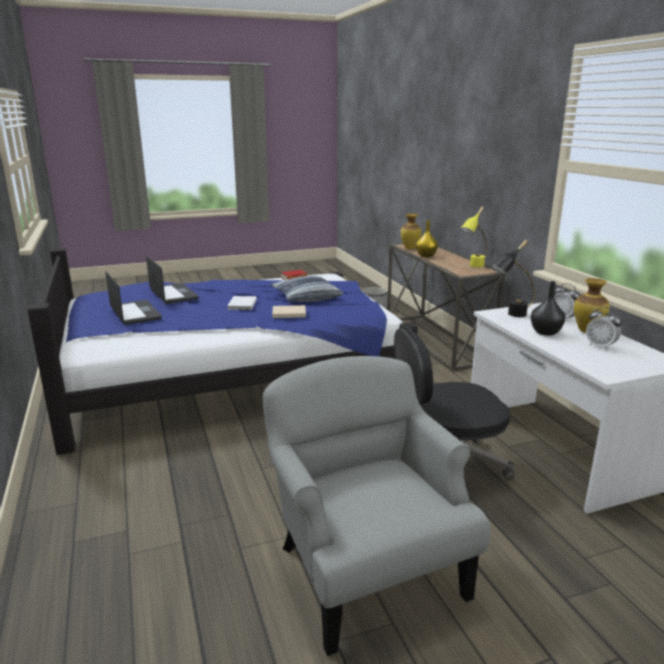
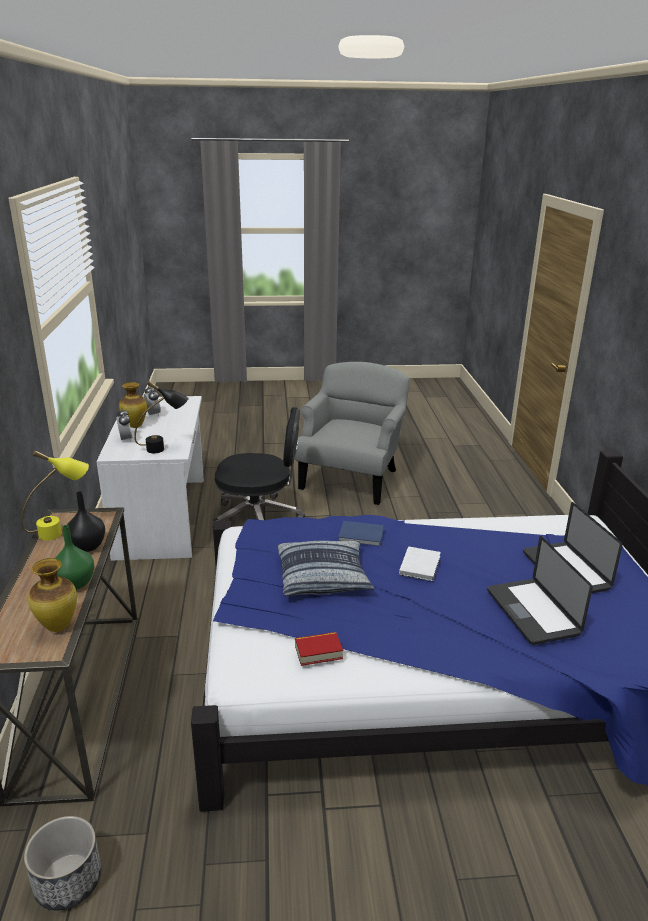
camera: 165 degrees left, 5 degrees up
grey armchair [263,356,491,656] -> grey armchair turned 150 degrees counterclockwise [295,362,409,505]
beige book [272,305,306,318] -> blue book [338,521,384,546]
yellow vase [416,220,438,257] -> green vase [55,525,94,590]
black vase [531,281,566,336] -> black vase moved to [67,491,105,552]

